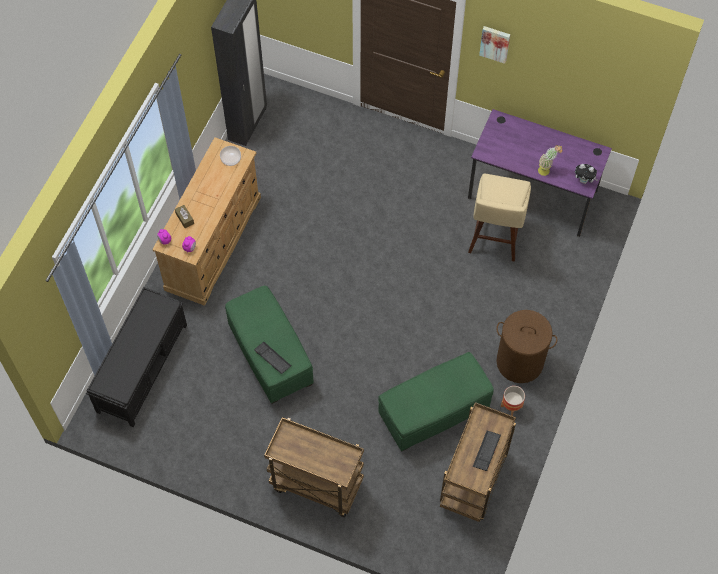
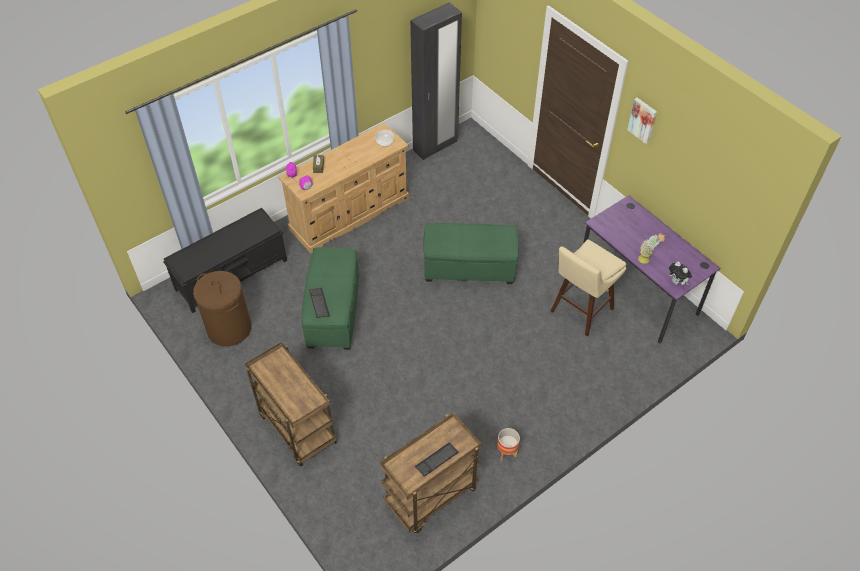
camera: 30 degrees right, 10 degrees down
green ottoman [378,352,494,451] -> green ottoman moved to [423,223,519,284]
brown laundry basket [496,310,557,383] -> brown laundry basket moved to [193,271,251,346]

